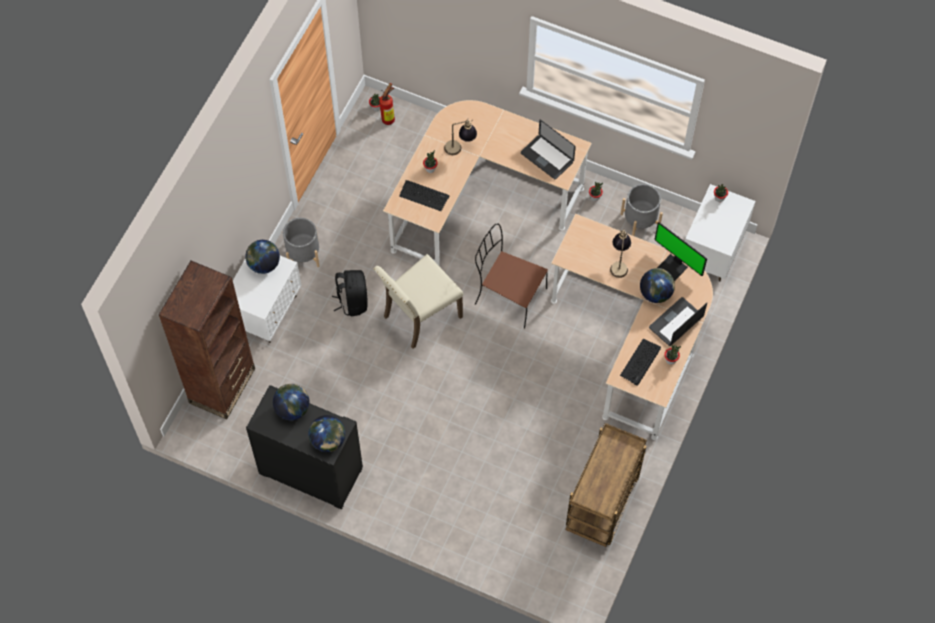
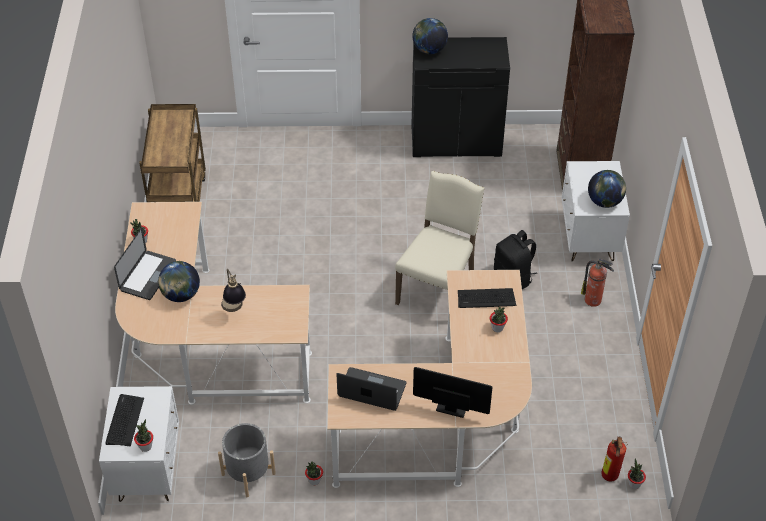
camera: 155 degrees right, 15 degrees down
globe [273,384,309,420] -> none
grey planter [283,218,320,267] -> fire extinguisher [581,259,614,307]
table lamp [444,118,477,155] -> none
brown chair [475,224,548,329] -> none
keyboard [620,339,661,386] -> keyboard moved to [105,394,144,446]
monitor [655,222,707,281] -> monitor moved to [413,367,492,418]

